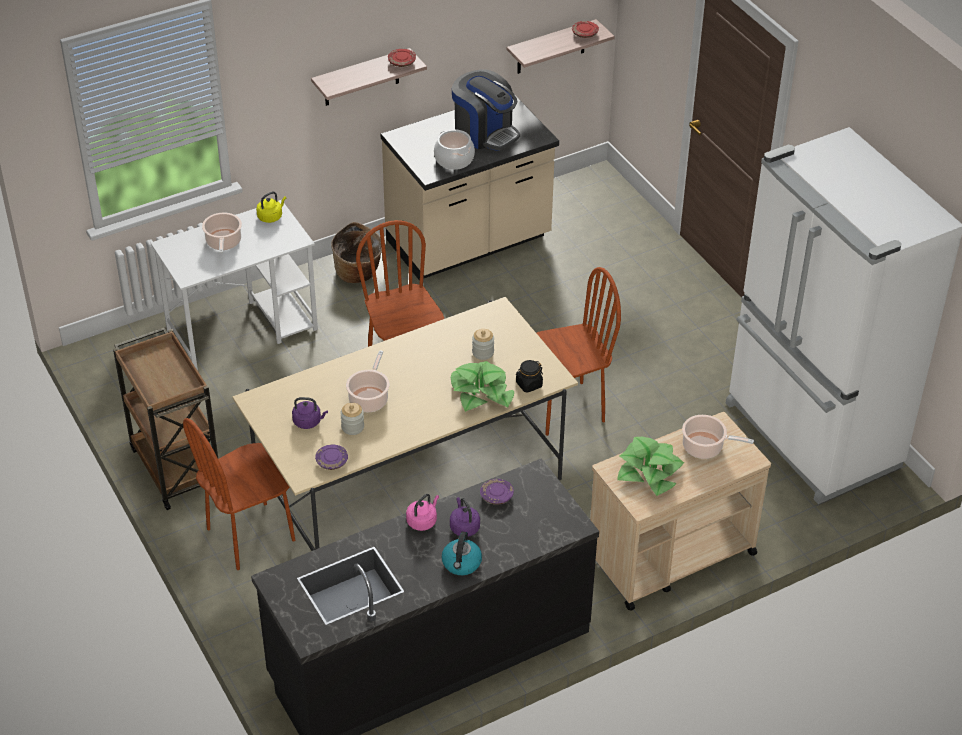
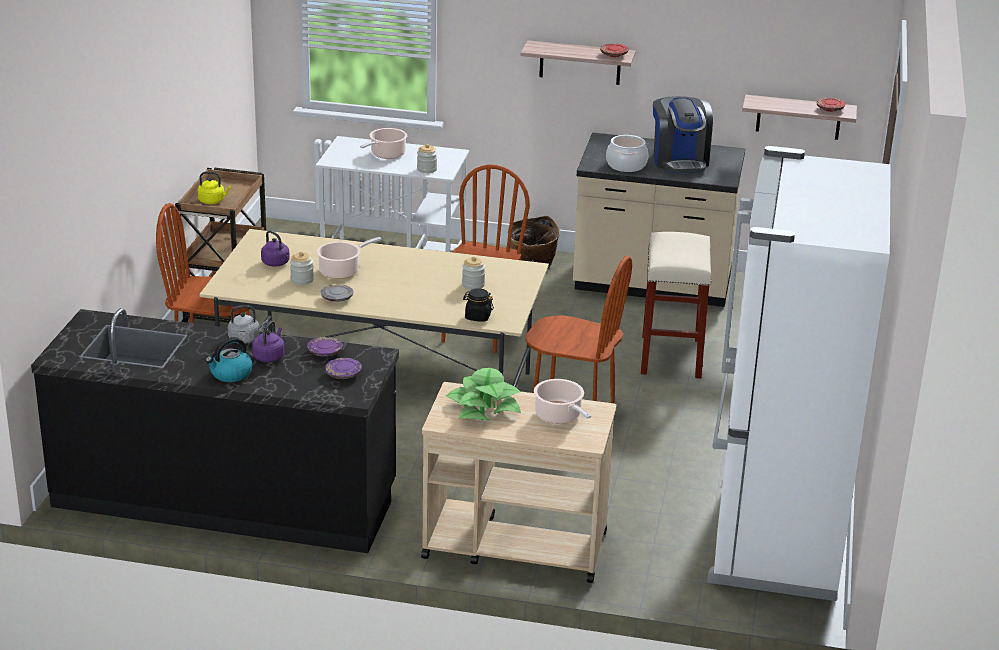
camera: 40 degrees right, 15 degrees down
yellow kettle [256,191,286,223] -> yellow kettle moved to [197,171,231,204]
purple plate [315,445,348,470] -> purple plate moved to [325,358,362,379]
pink kettle [406,494,439,531] -> grey kettle [228,305,268,344]
potted plant [451,361,514,412] -> none
none -> grey plate [321,284,354,302]
none -> jar [417,144,437,173]
none -> beige stool [641,232,711,379]

